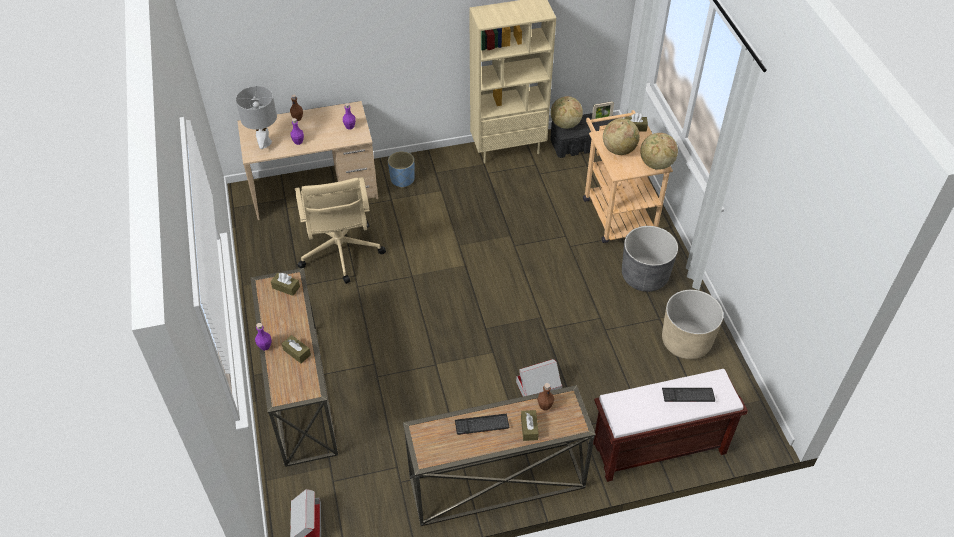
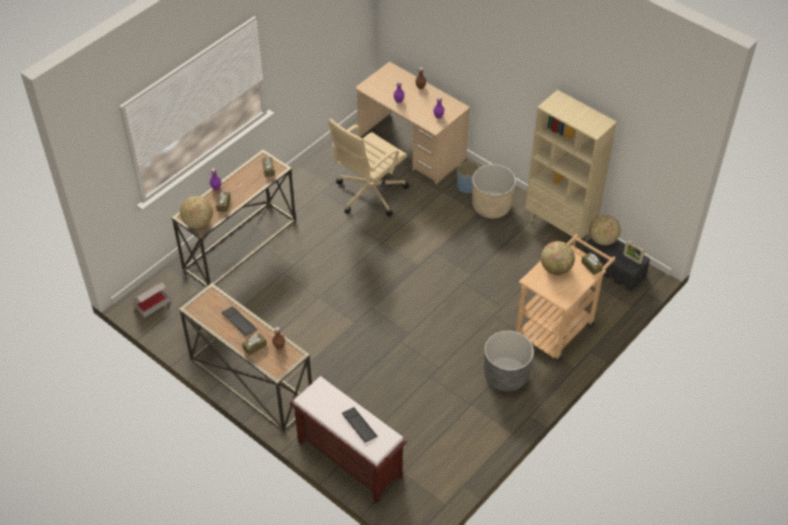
camera: 55 degrees right, 0 degrees up
grey table lamp [236,86,277,149] -> none
cardboard box [516,359,562,397] -> none
globe [640,133,678,170] -> globe moved to [180,196,213,228]
beige planter [662,290,723,359] -> beige planter moved to [472,164,516,218]

